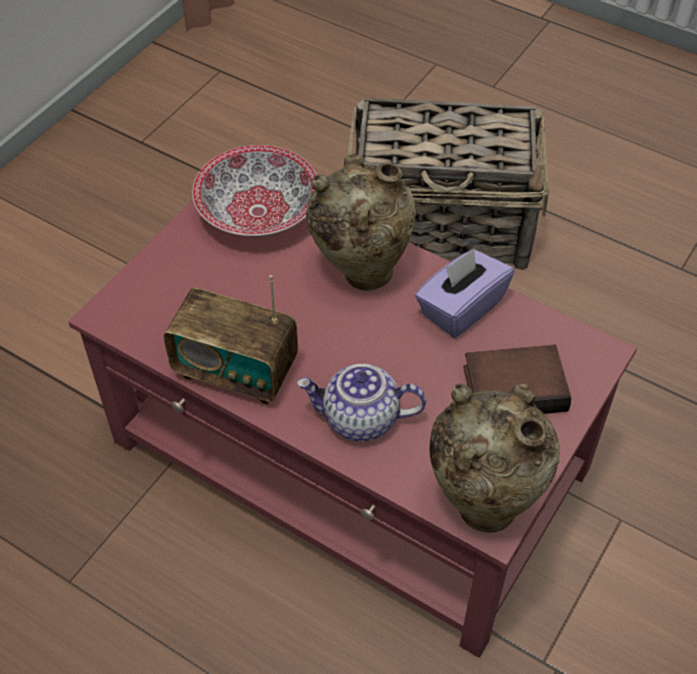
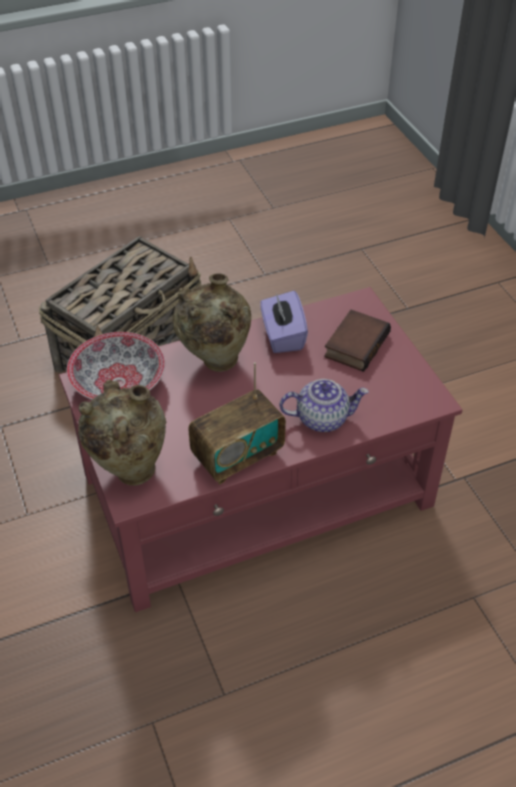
camera: 55 degrees left, 5 degrees down
teapot [297,364,426,441] -> teapot turned 135 degrees counterclockwise [280,379,369,432]
beige vase [429,383,560,533] -> beige vase moved to [78,380,166,486]

